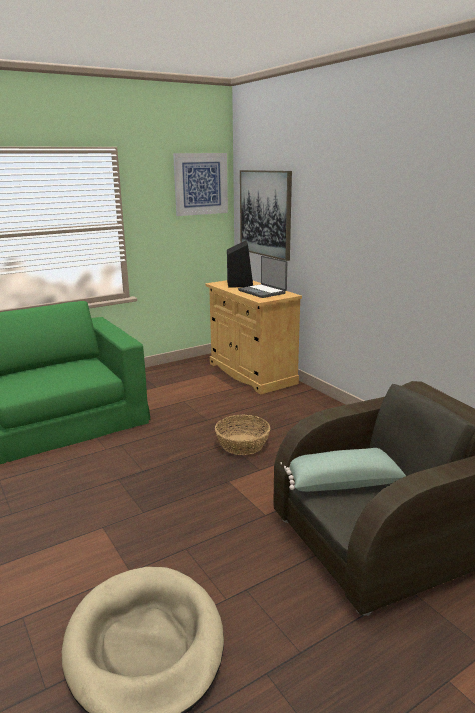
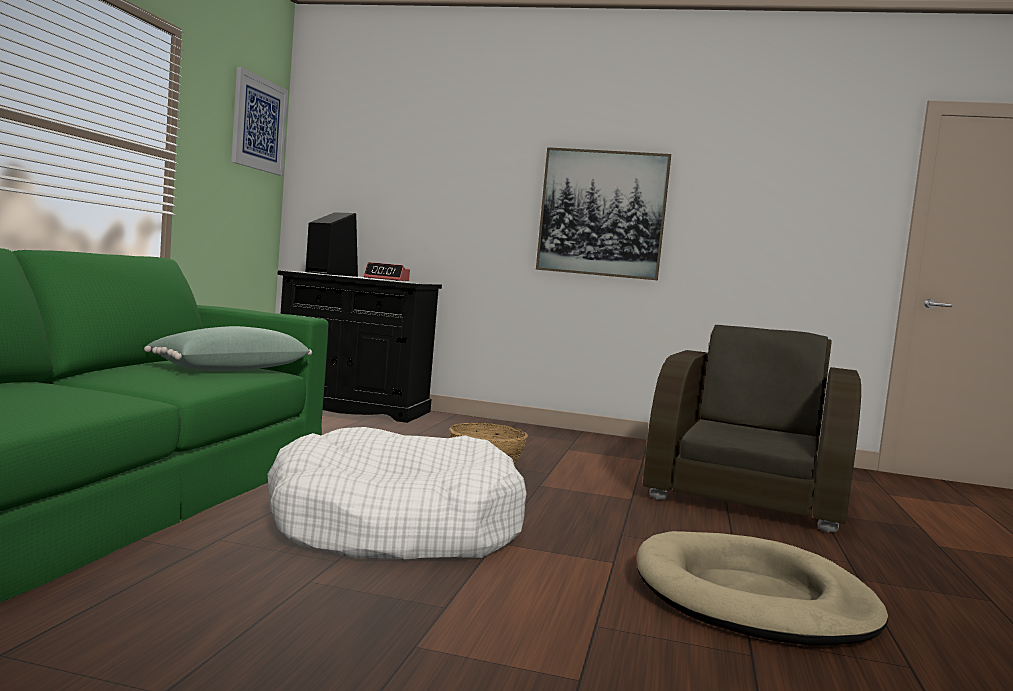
camera: 45 degrees left, 15 degrees down
beige cabinet [205,280,302,395] -> black cabinet [277,270,442,423]
laptop [238,256,287,298] -> alarm clock [364,262,410,281]
picture [240,170,292,261] -> picture moved to [536,147,671,280]
green pillow [280,448,406,492] -> green pillow moved to [144,326,312,371]
none -> white dog bed [267,427,527,559]

